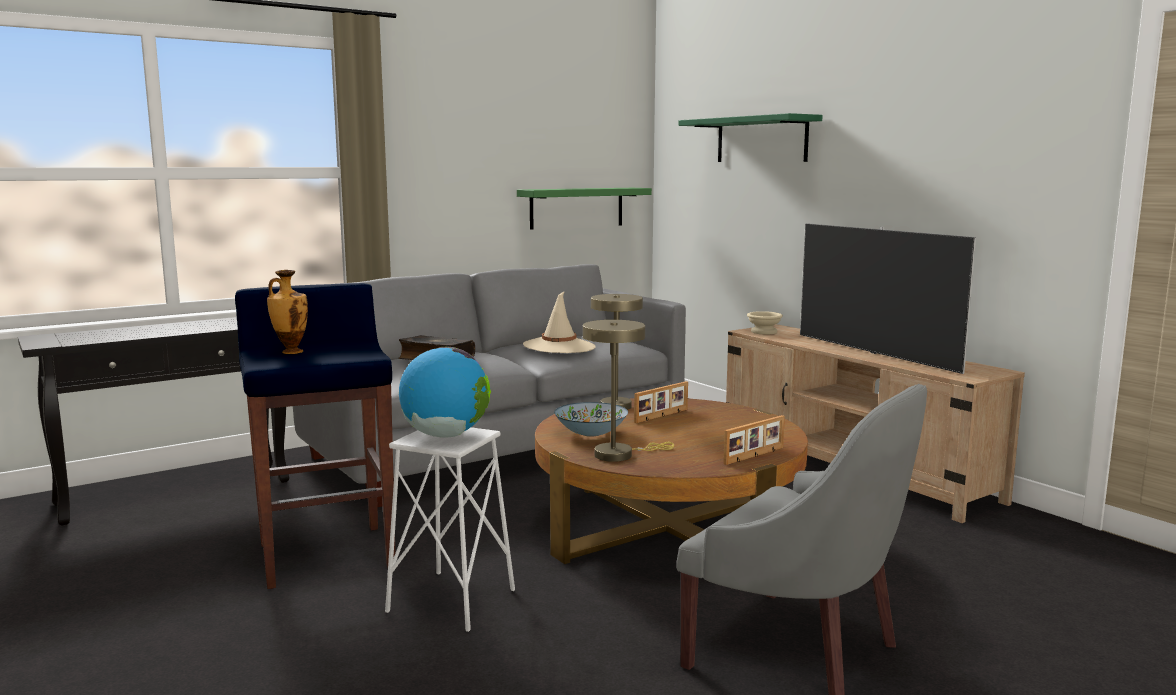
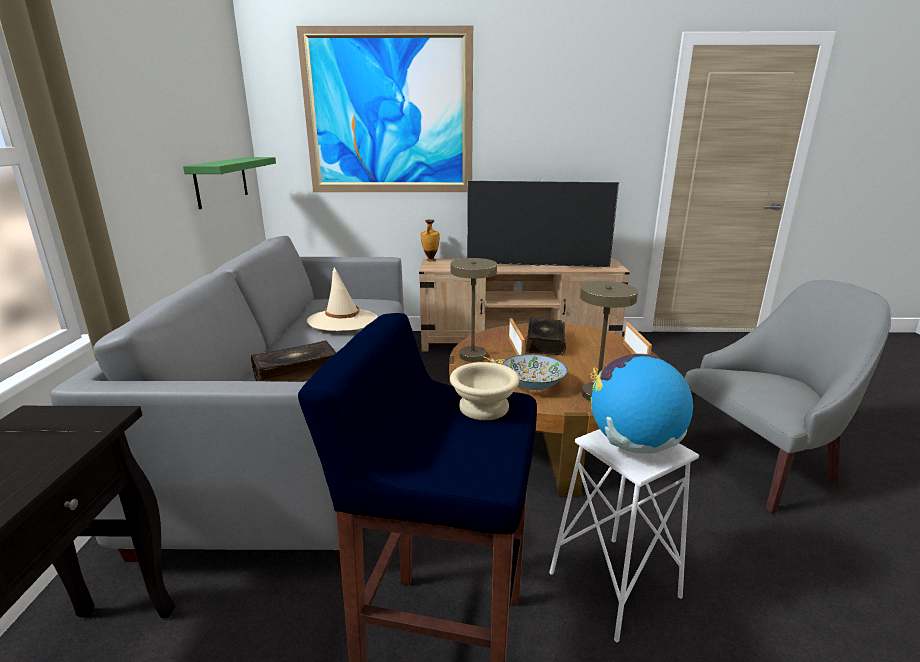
camera: 55 degrees left, 10 degrees up
vase [267,270,308,354] -> vase moved to [421,219,439,261]
green shelf [678,113,823,162] -> picture [296,26,473,192]
beige bowl [747,311,783,335] -> beige bowl moved to [450,362,519,420]
none -> book [526,317,566,355]

